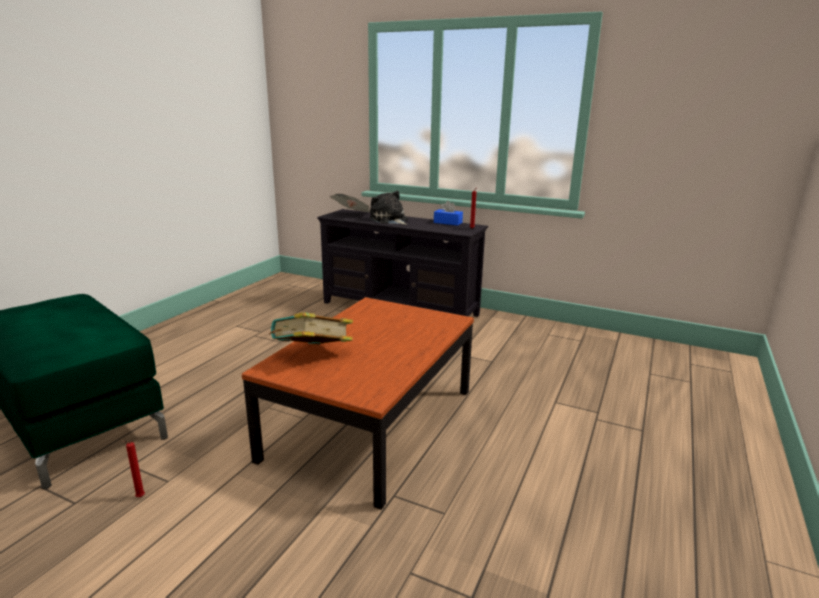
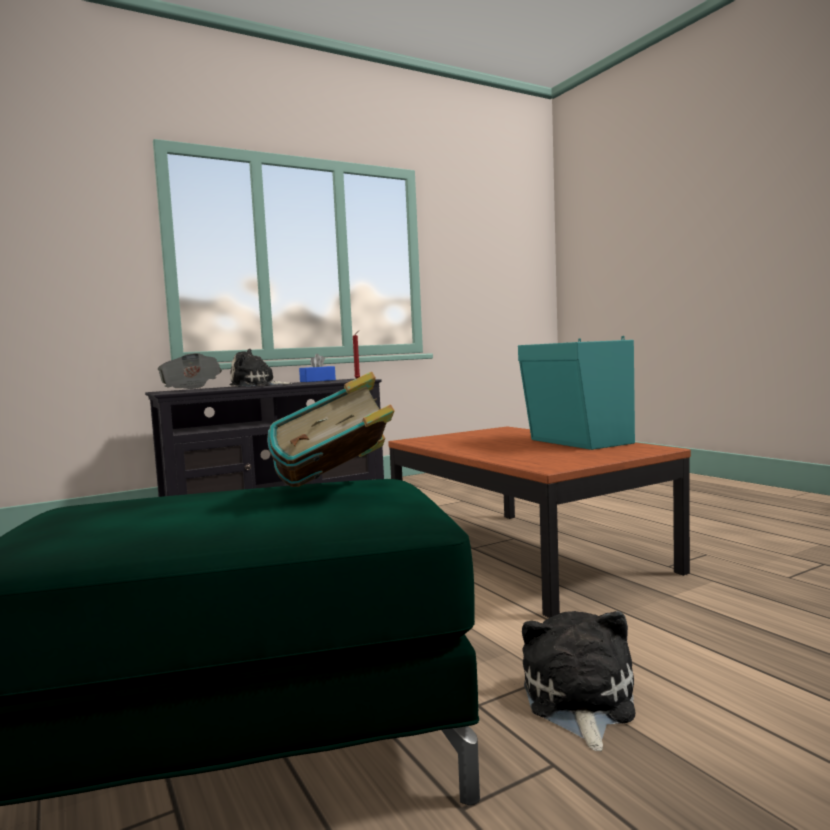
camera: 55 degrees left, 15 degrees down
red candle [122,441,145,497] -> plush toy [522,611,635,751]
book [269,312,353,345] -> book moved to [267,372,395,487]
none -> turquoise speaker [518,336,635,450]

